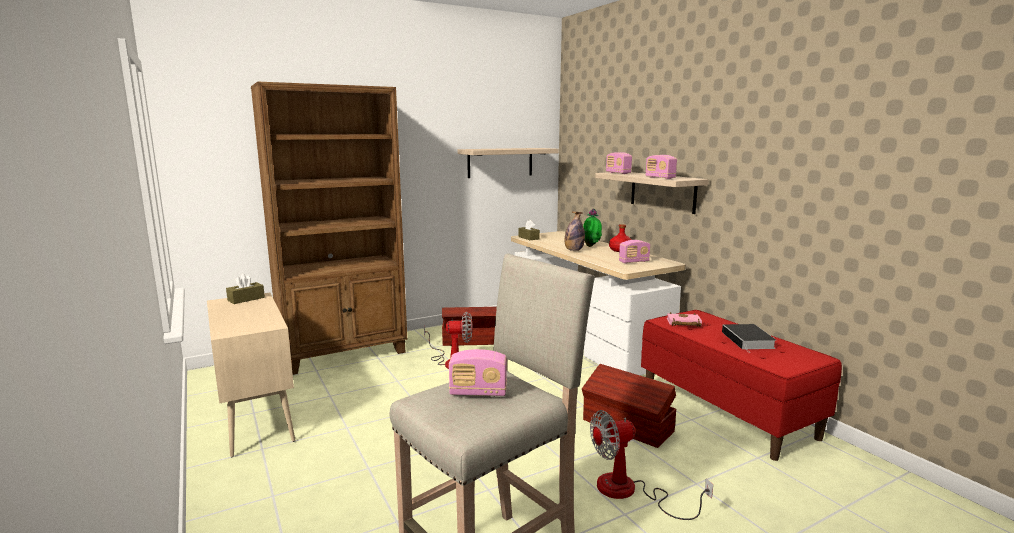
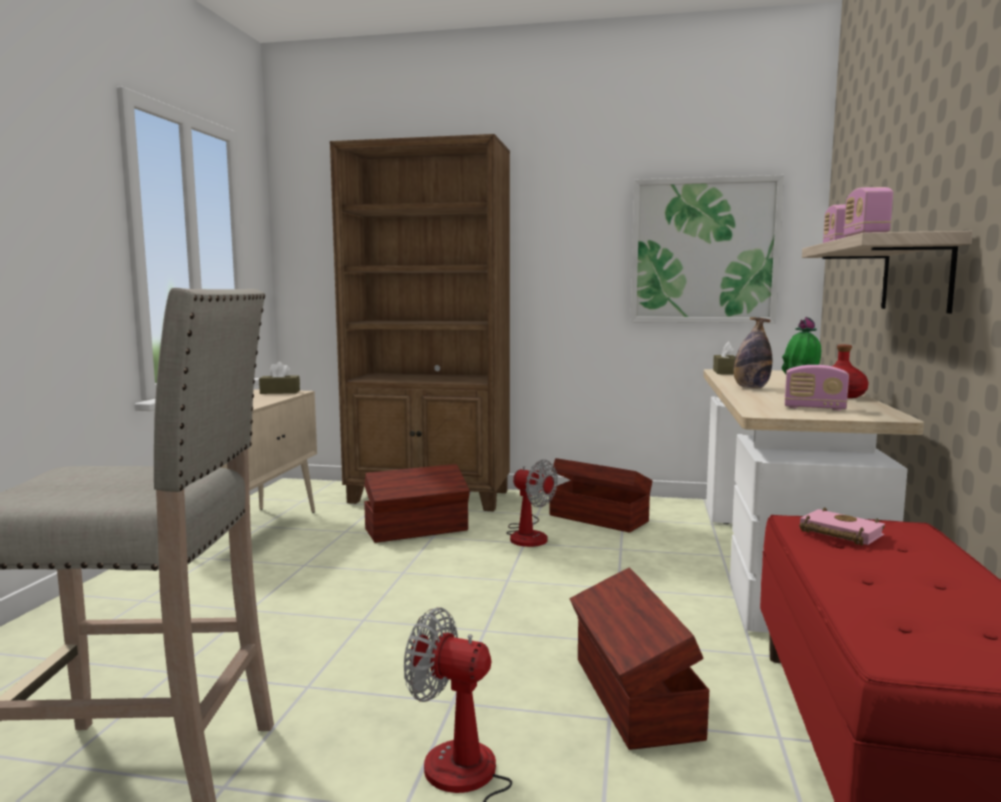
camera: 40 degrees right, 5 degrees down
radio [449,349,507,396] -> none
shelf [458,148,559,178] -> picture [631,175,784,323]
book [722,324,776,353] -> none
none -> brown storage box [364,464,470,543]

